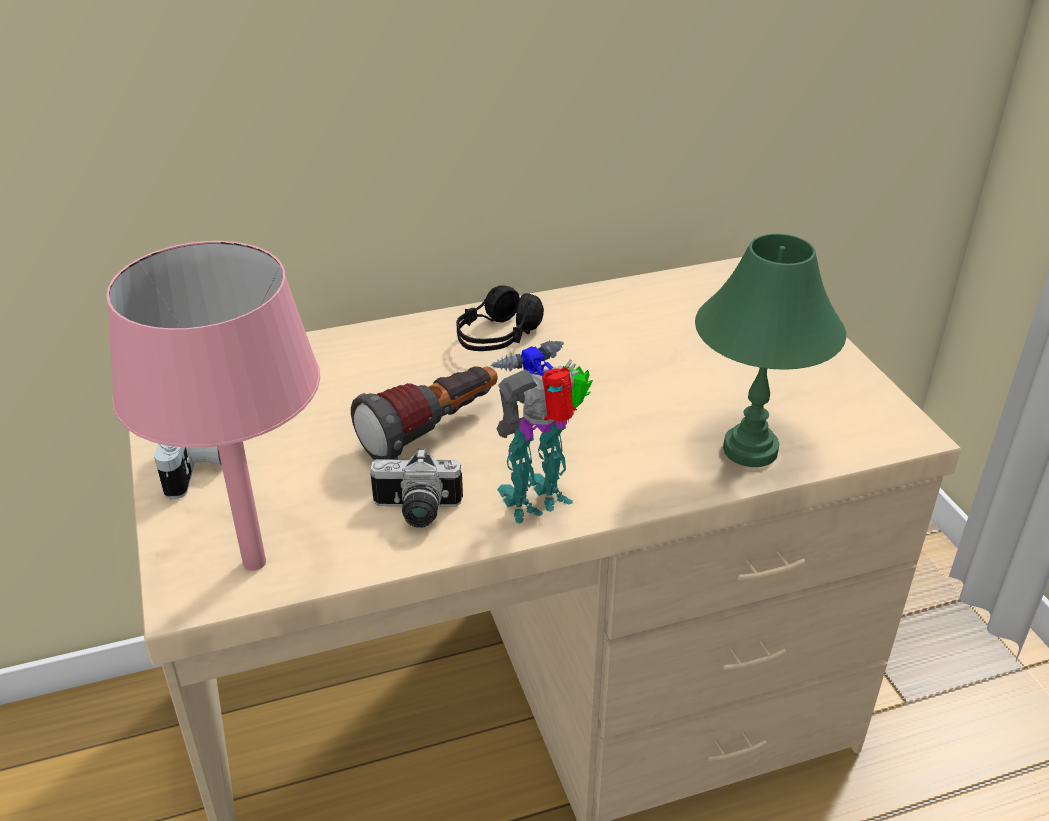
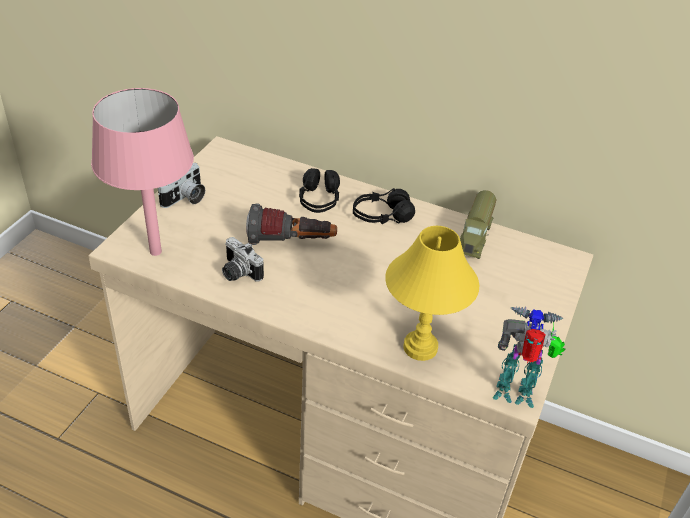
camera: 40 degrees right, 5 degrees up
toy robot [490,341,593,524] -> toy robot moved to [493,306,565,408]
green table lamp [695,234,846,467] -> yellow table lamp [385,226,479,361]
none -> black headphones [299,168,340,213]
none -> toy truck [460,190,497,259]

